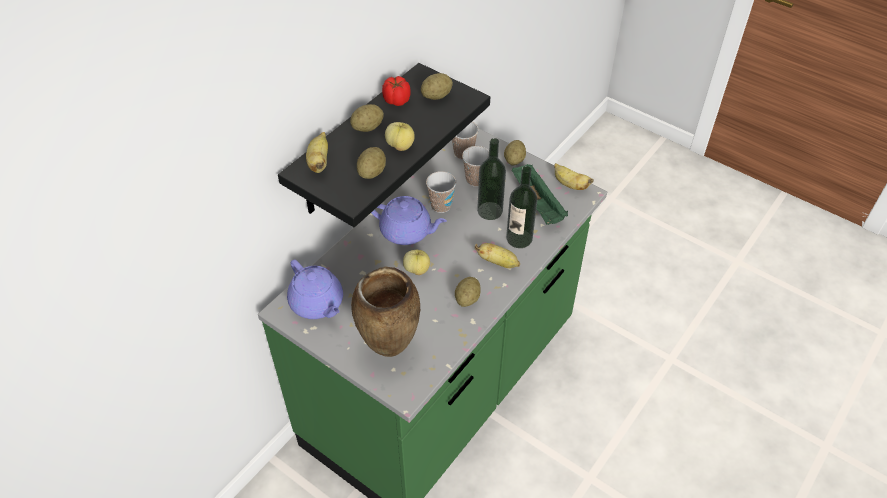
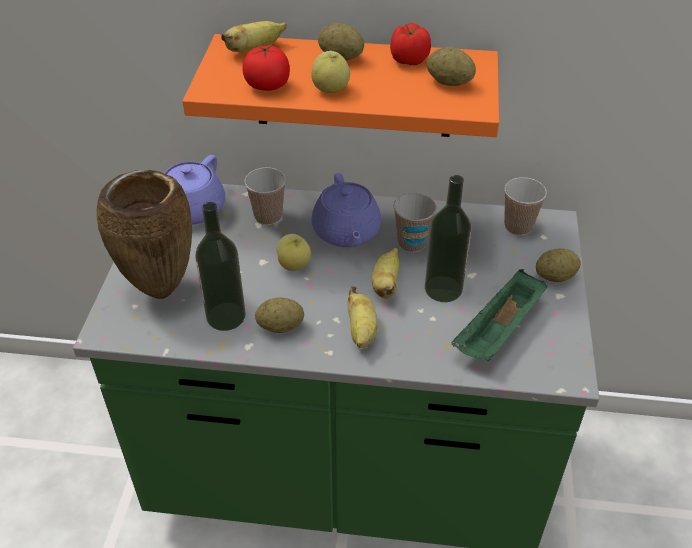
camera: 60 degrees right, 5 degrees down
black shelf [278,63,490,227] -> orange shelf [183,34,499,137]
potato [357,147,386,179] -> tomato [242,45,290,91]
cup [462,146,489,187] -> cup moved to [244,167,286,225]
bottle [506,166,537,248] -> bottle moved to [195,202,246,331]
banana [554,163,594,190] -> banana moved to [372,248,400,298]

